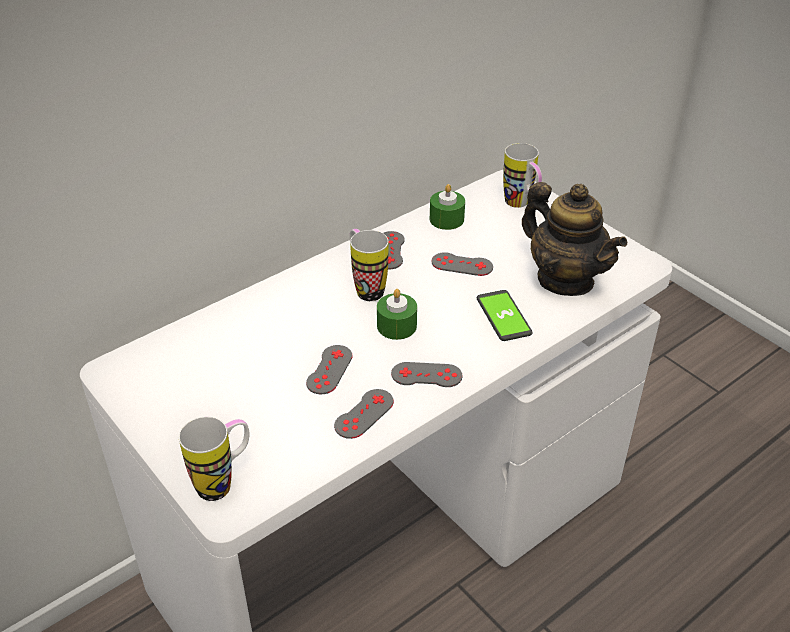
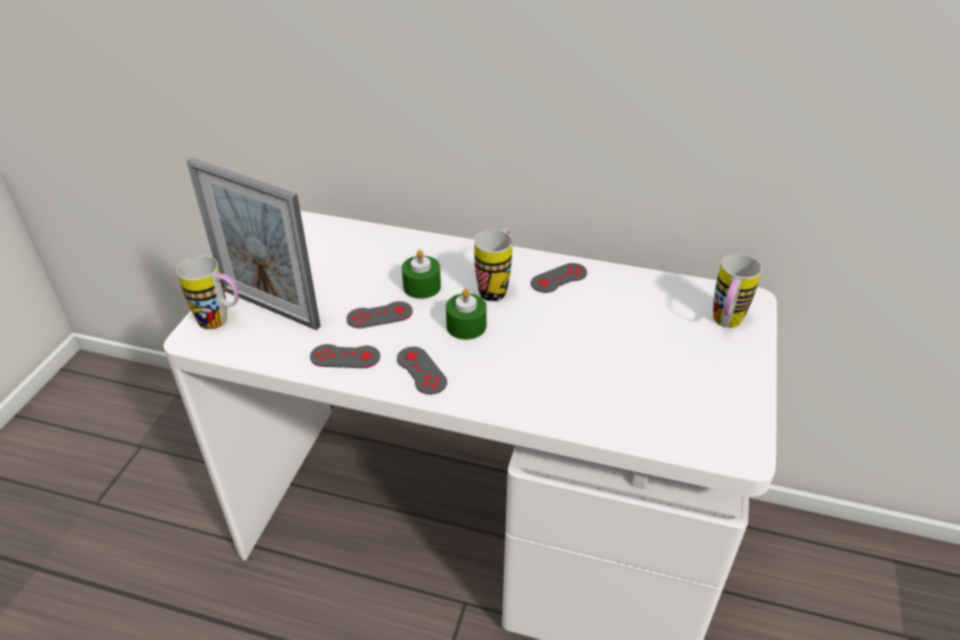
camera: 55 degrees right, 0 degrees up
green candle [430,184,465,230] -> green candle moved to [402,250,441,299]
grey game controller [432,252,493,276] -> none
phone [477,290,533,341] -> none
teapot [522,182,627,296] -> none
none -> picture frame [187,158,321,330]

